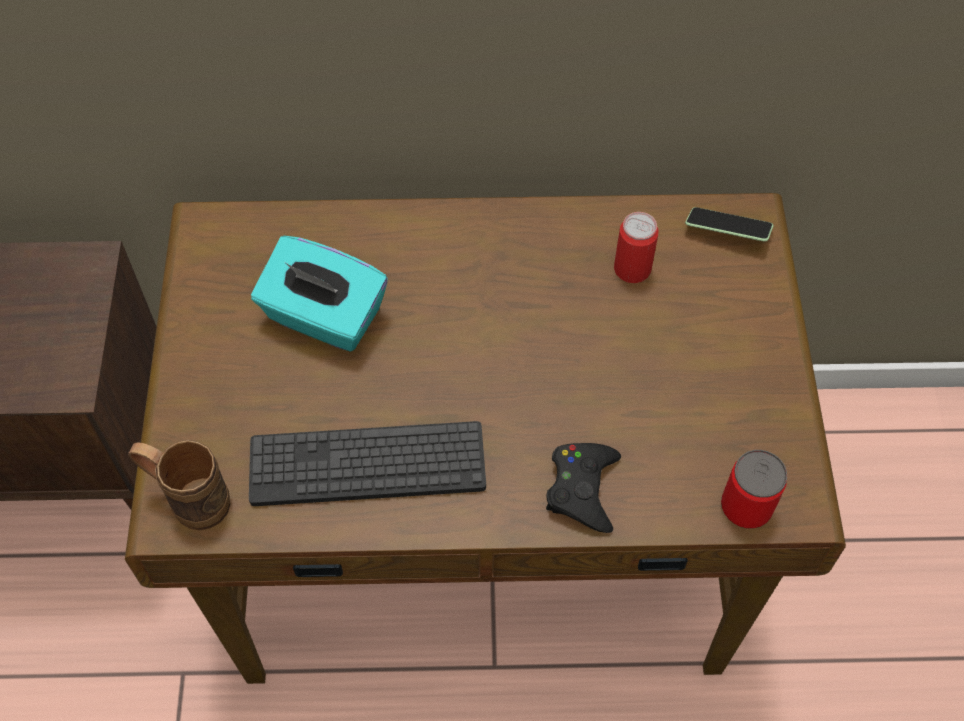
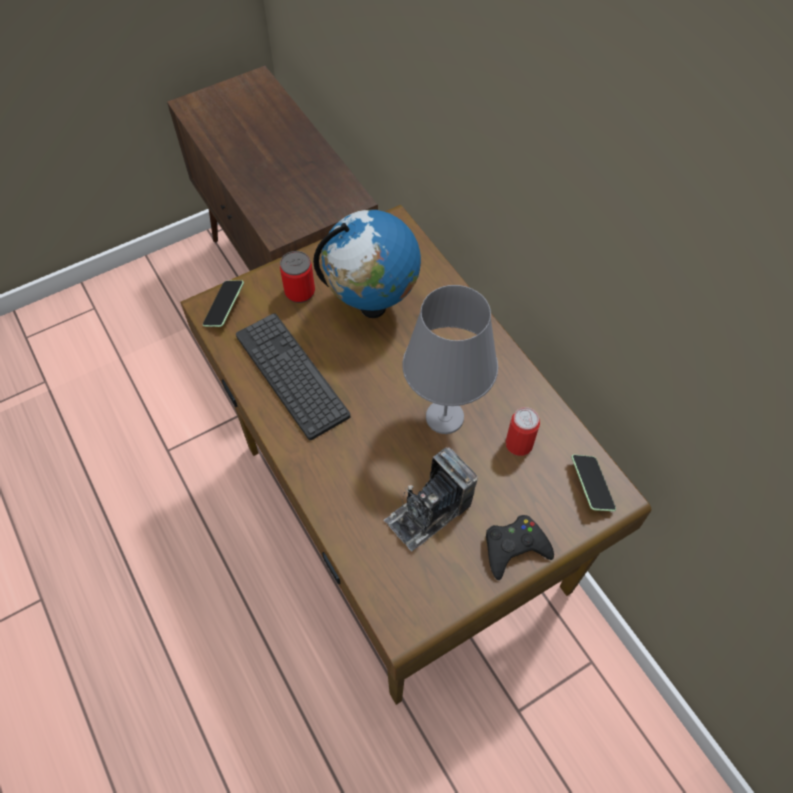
camera: 60 degrees right, 0 degrees up
brown mug [128,440,231,531] -> phone [203,280,244,327]
turquoise tissue box [251,236,388,352] -> globe [313,210,421,318]
black game controller [546,443,621,533] -> black game controller moved to [486,515,554,580]
can [721,450,787,528] -> can moved to [280,251,315,303]
none -> camera [384,447,478,551]
none -> grey table lamp [402,285,498,434]

